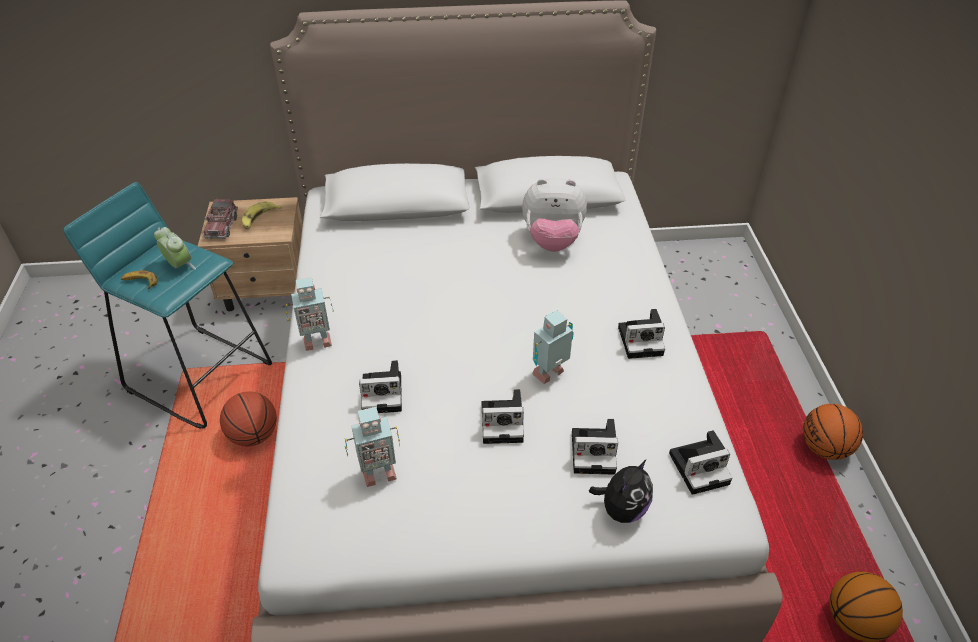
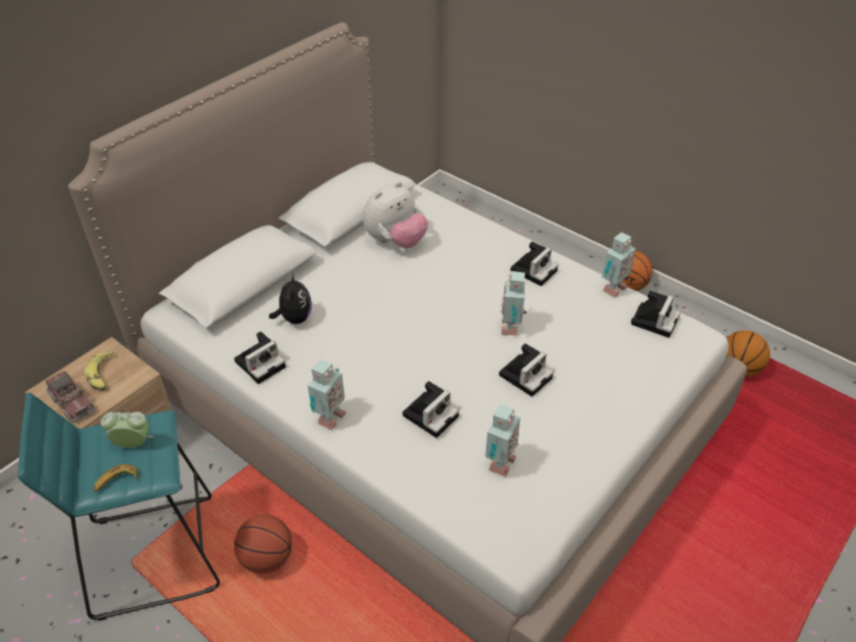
camera: 45 degrees left, 0 degrees up
camera [572,419,618,475] -> camera moved to [234,331,286,384]
plush toy [589,459,653,523] -> plush toy moved to [269,272,312,324]
none -> toy robot [602,232,636,298]

